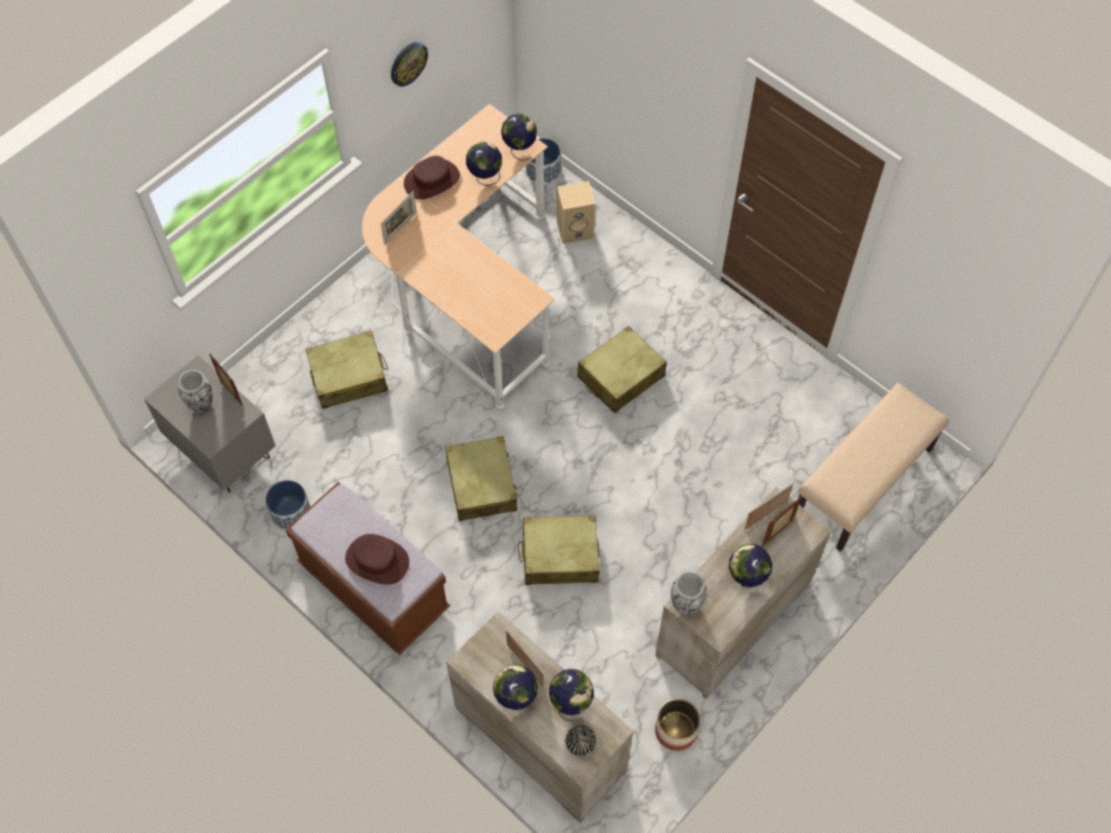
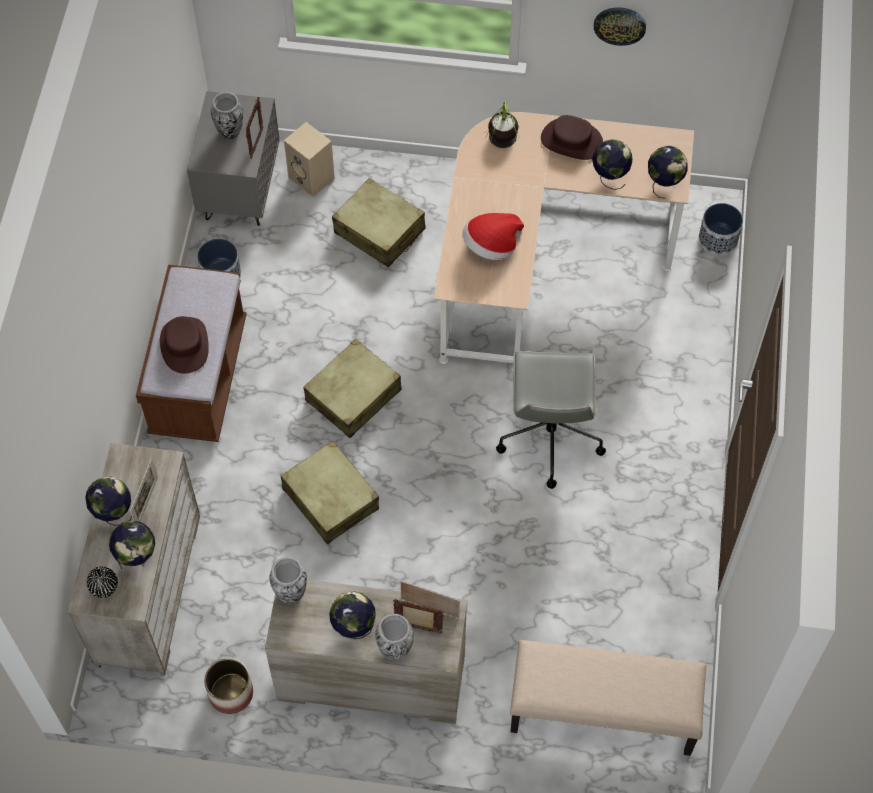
camera: 55 degrees right, 0 degrees up
picture frame [381,191,417,245] -> potted plant [483,101,518,148]
beige speaker [557,181,595,244] -> beige speaker moved to [284,122,335,197]
beige suitcase [577,326,667,413] -> grey office chair [496,351,606,489]
none -> vase [375,614,414,660]
none -> hat [462,213,524,260]

